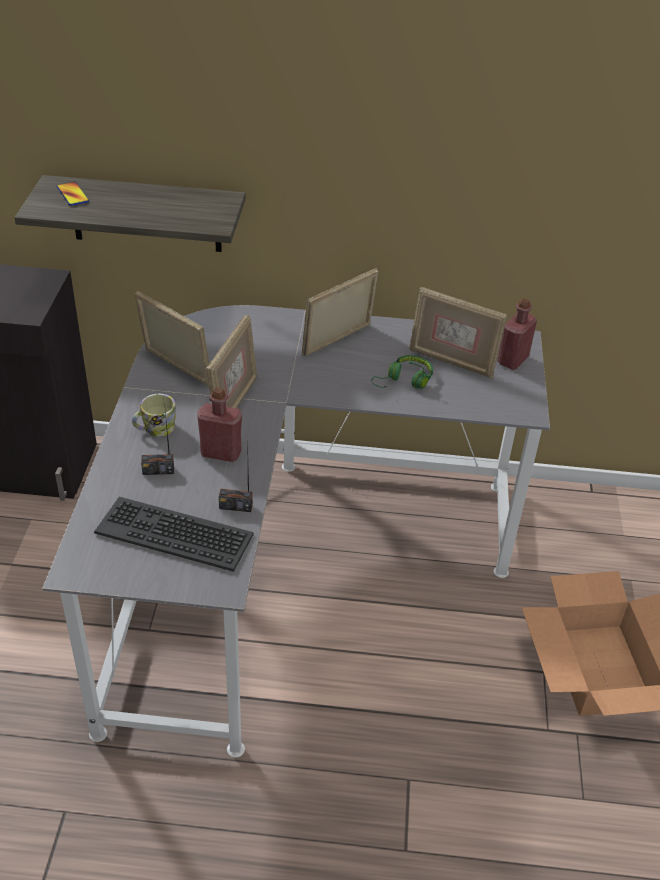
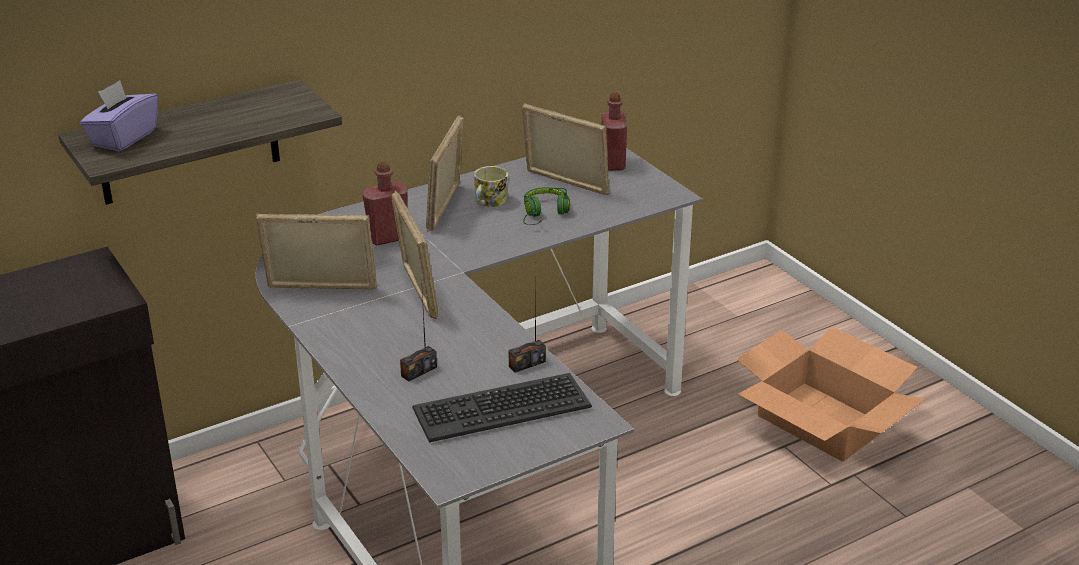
camera: 35 degrees left, 10 degrees down
phone [57,181,89,206] -> purple tissue box [80,80,158,152]
mug [132,394,176,436] -> mug moved to [474,166,509,207]
red bottle [197,387,242,462] -> red bottle moved to [363,161,408,246]
picture frame [409,287,507,378] -> picture frame turned 135 degrees counterclockwise [522,103,609,195]

